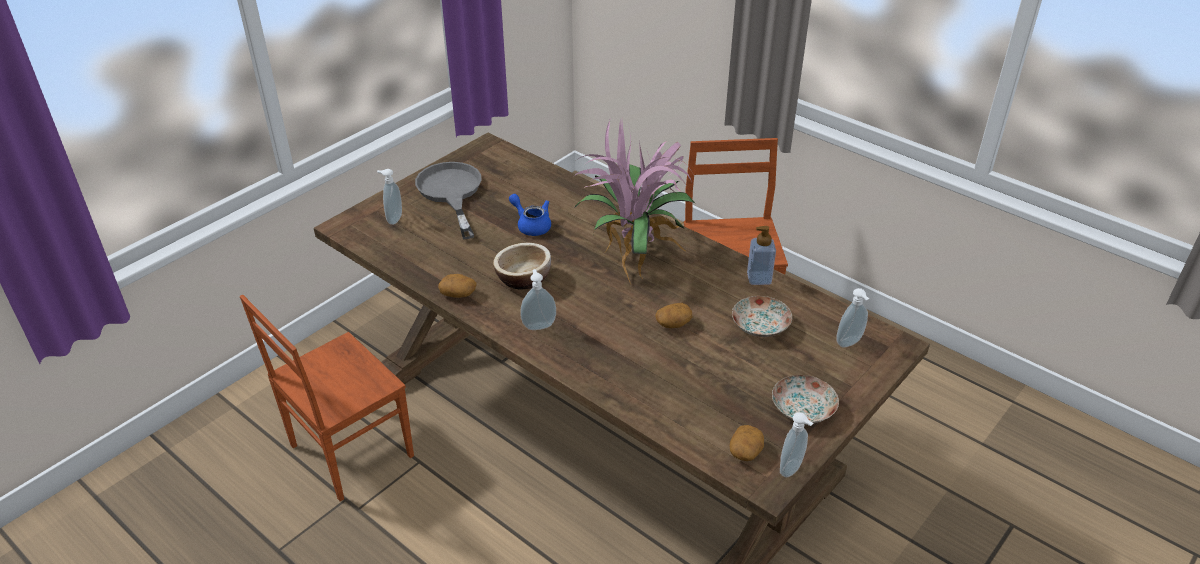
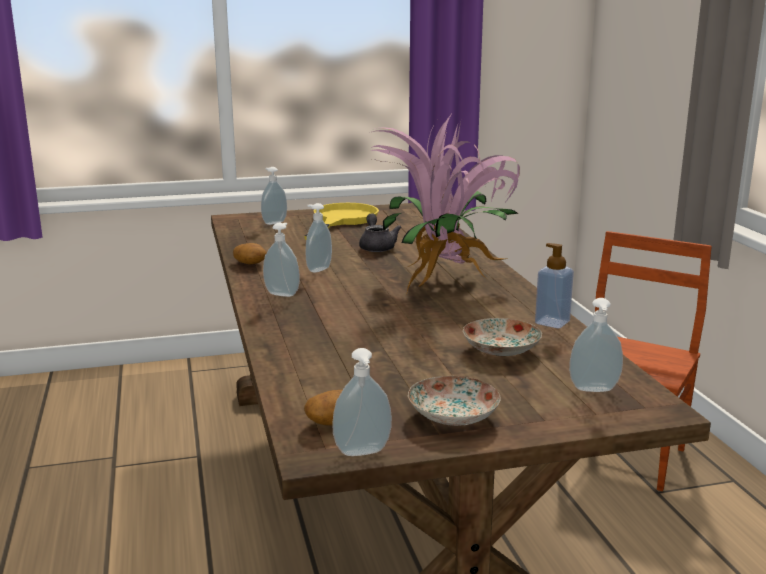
camera: 35 degrees right, 20 degrees down
brown chair [240,295,414,501] -> none
grey frying pan [415,162,482,239] -> yellow frying pan [304,203,379,240]
bowl [493,243,551,290] -> soap dispenser [306,203,332,273]
blue teapot [509,194,551,236] -> grey teapot [359,213,401,252]
potato [655,303,692,328] -> none

